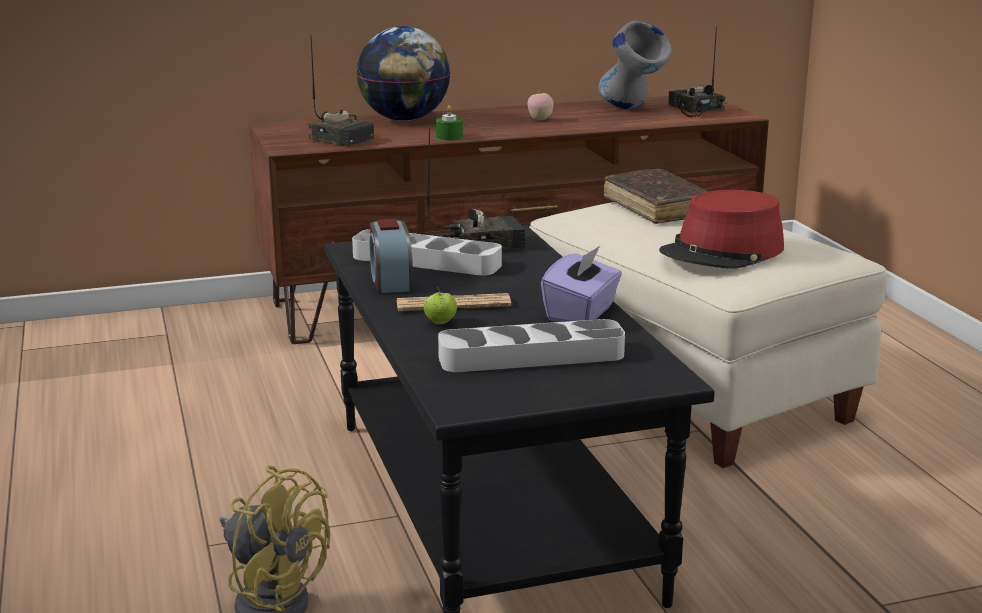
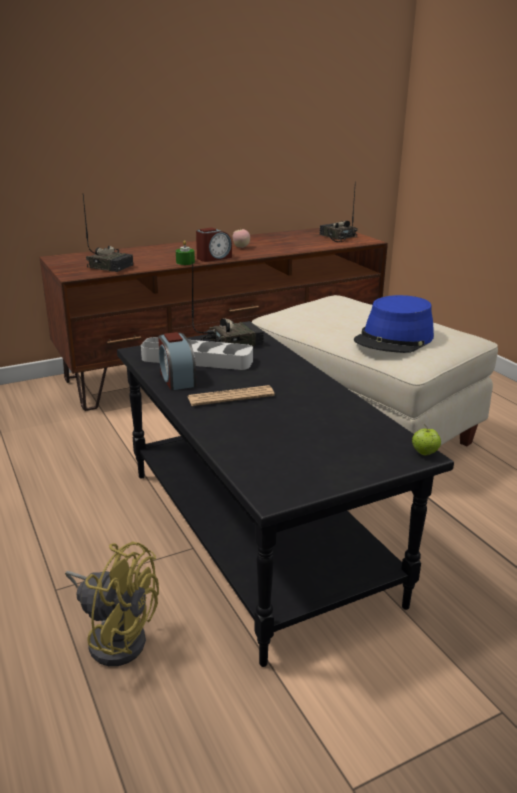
camera: 10 degrees left, 5 degrees up
globe [356,26,450,121] -> none
apple [423,287,457,325] -> apple moved to [412,424,441,456]
grey tray [438,319,625,372] -> none
purple tissue box [541,246,622,322] -> none
grey vase [598,21,672,109] -> none
brown book [603,169,708,224] -> none
red hat [659,190,784,269] -> blue hat [354,295,434,353]
none -> alarm clock [196,228,232,262]

